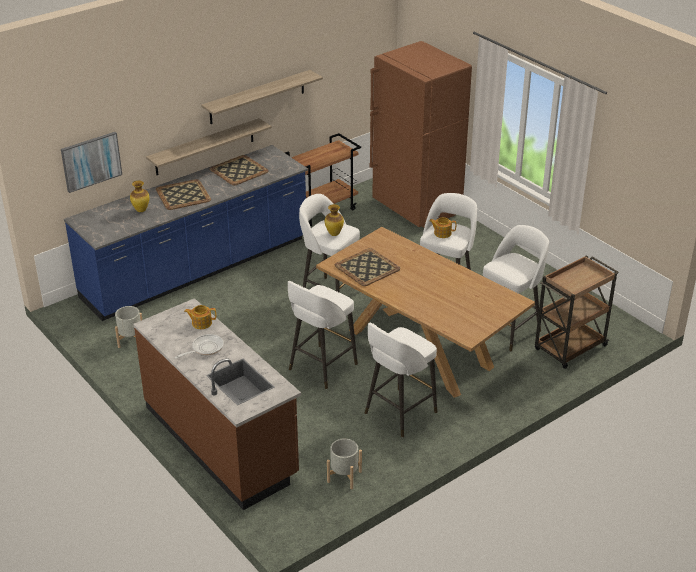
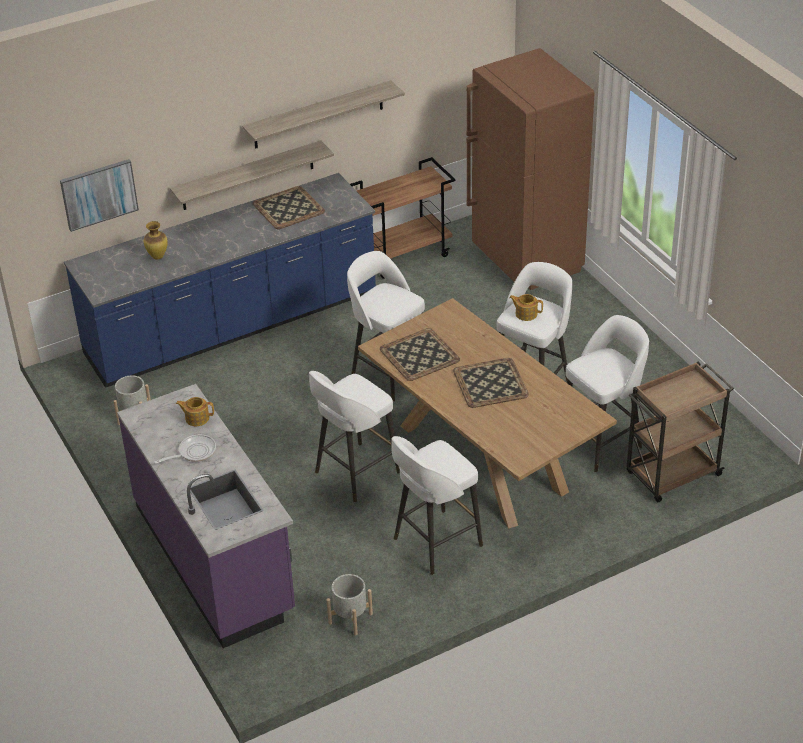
camera: 10 degrees right, 5 degrees up
brown counter [133,298,301,510] -> purple counter [117,384,295,648]
tray [156,179,211,210] -> tray moved to [453,358,529,408]
vase [325,204,344,236] -> none

